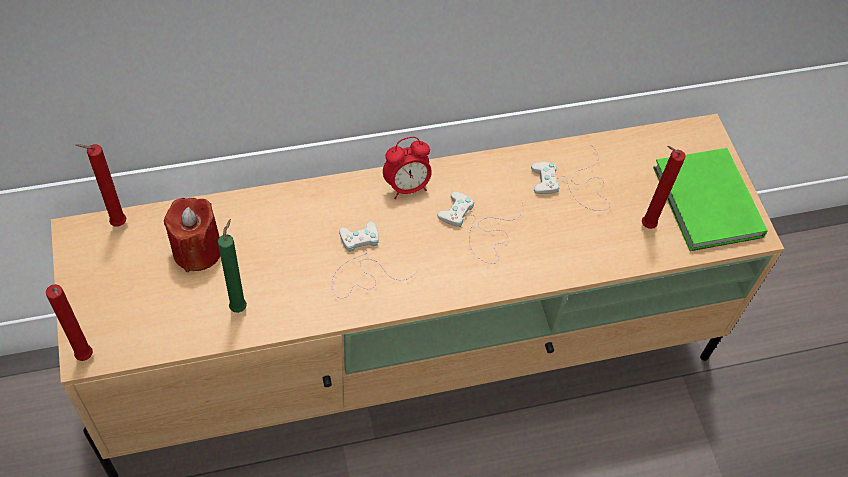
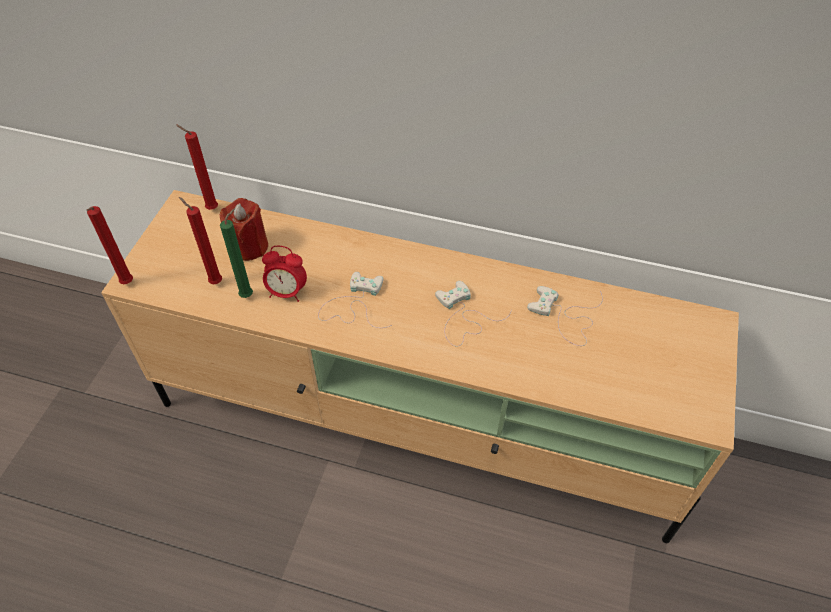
camera: 35 degrees right, 5 degrees down
alarm clock [383,137,432,199] -> alarm clock moved to [262,246,307,302]
red candle [642,146,686,229] -> red candle moved to [179,197,222,284]
green book [653,148,768,251] -> none

